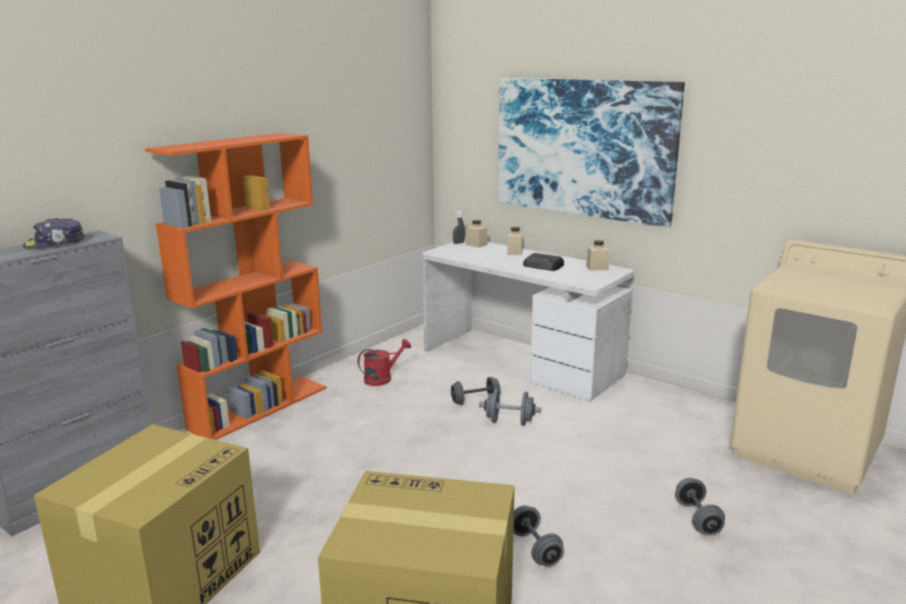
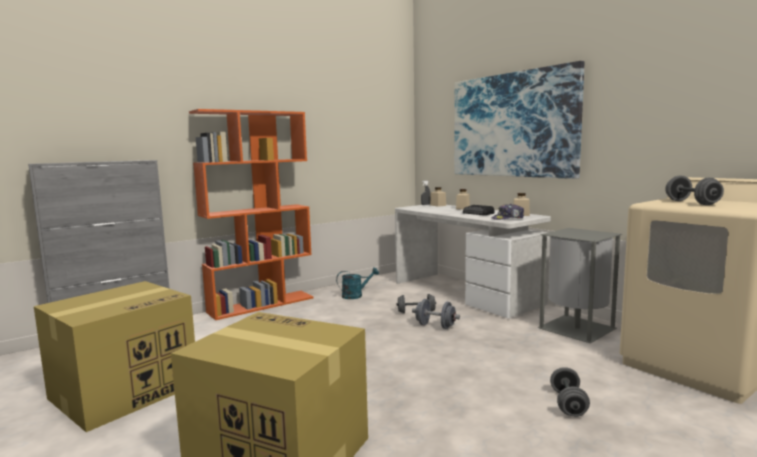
camera: 15 degrees right, 10 degrees down
cap [23,218,85,248] -> cap moved to [492,204,524,220]
red watering can [357,339,411,386] -> turquoise watering can [336,267,379,299]
grey dumbbell [513,505,564,567] -> grey dumbbell moved to [665,176,724,205]
none -> grey trash can [537,228,622,343]

